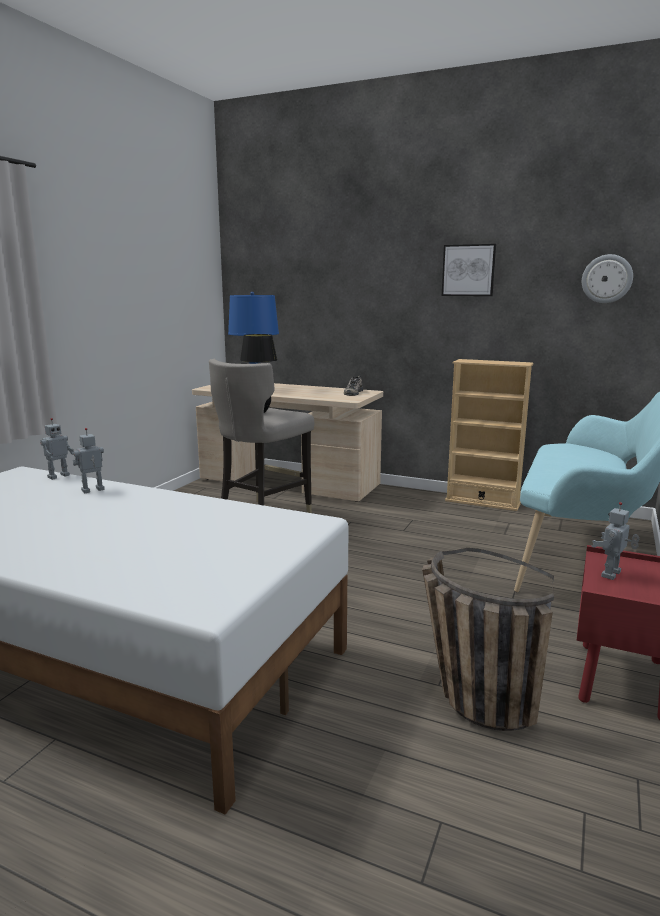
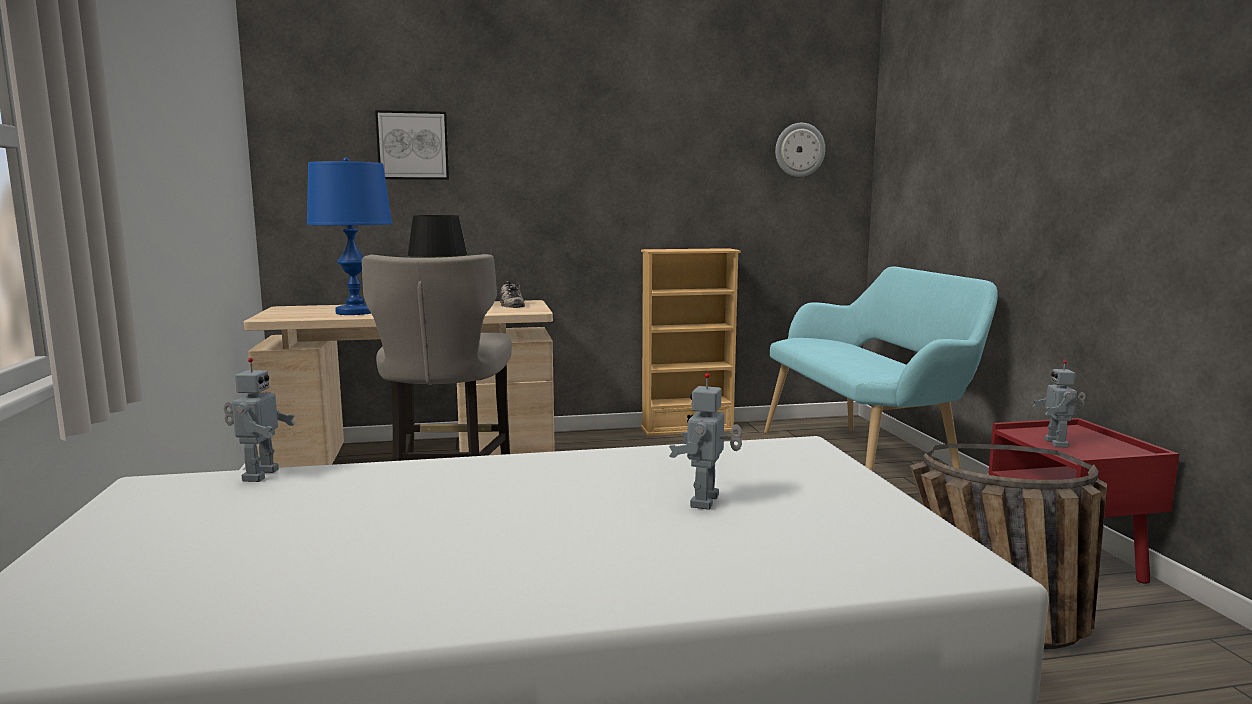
camera: 35 degrees left, 5 degrees down
toy robot [73,428,105,493] -> toy robot moved to [669,373,742,510]
picture [442,244,496,296] -> picture moved to [375,110,449,180]

